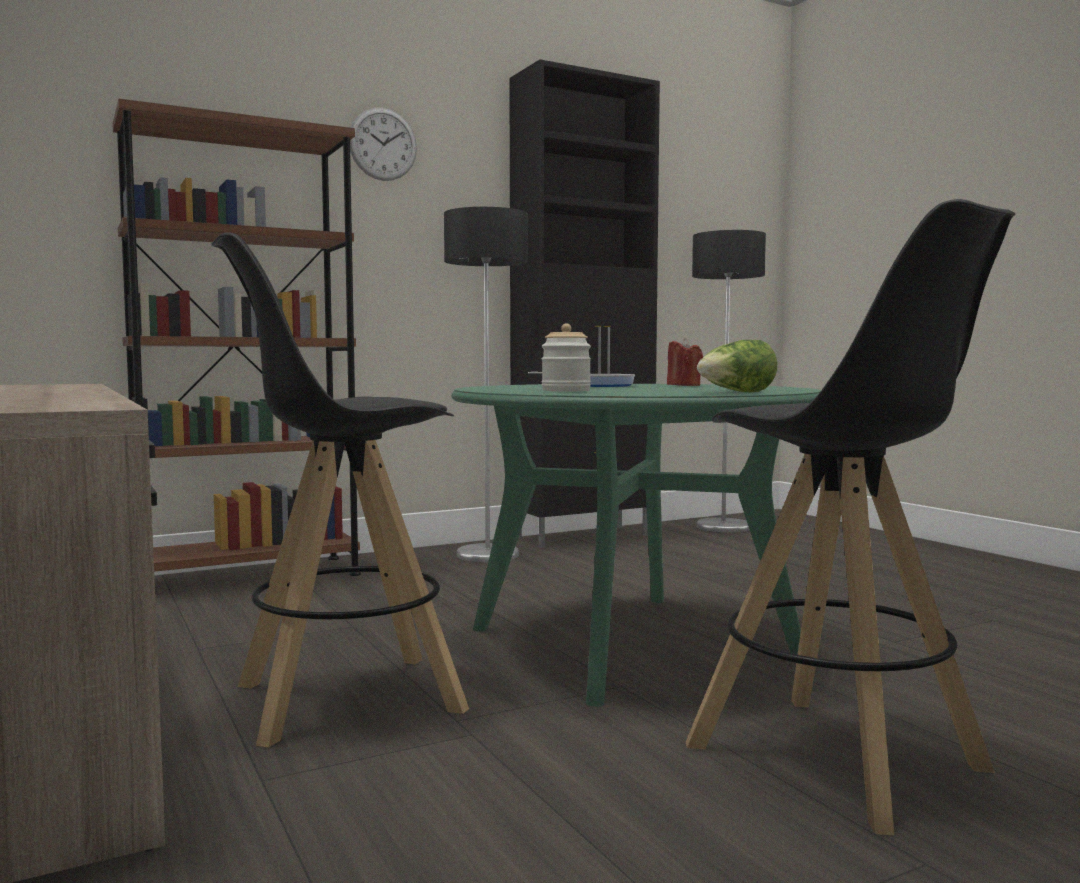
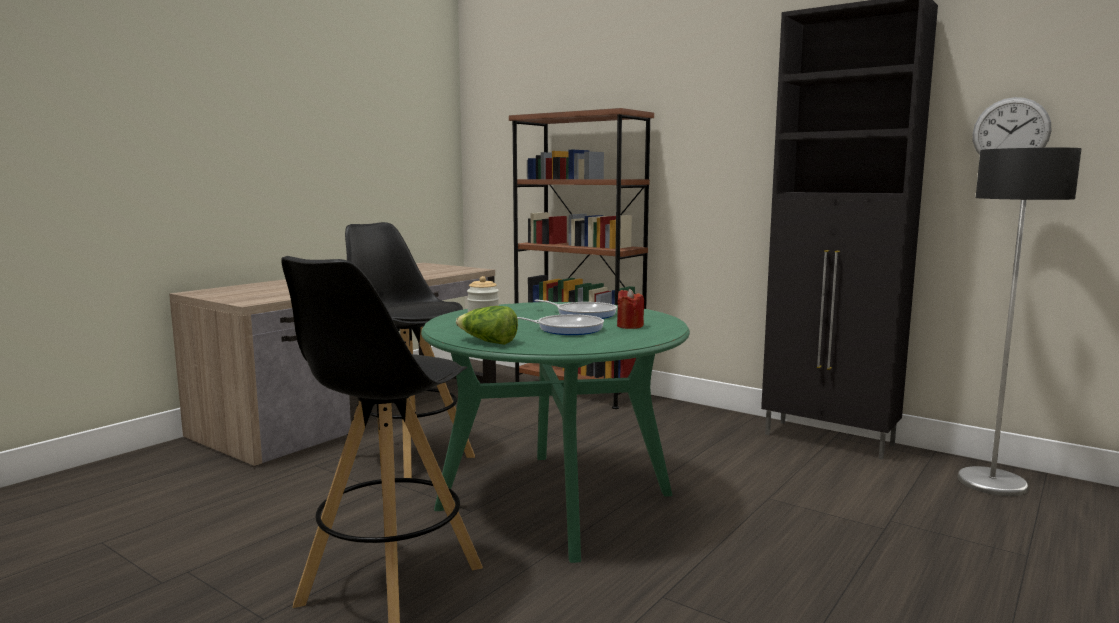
camera: 65 degrees right, 5 degrees up
wall clock [350,108,417,181] -> wall clock moved to [973,97,1051,155]
floor lamp [444,207,528,562] -> none
none -> frying pan [517,314,604,335]

